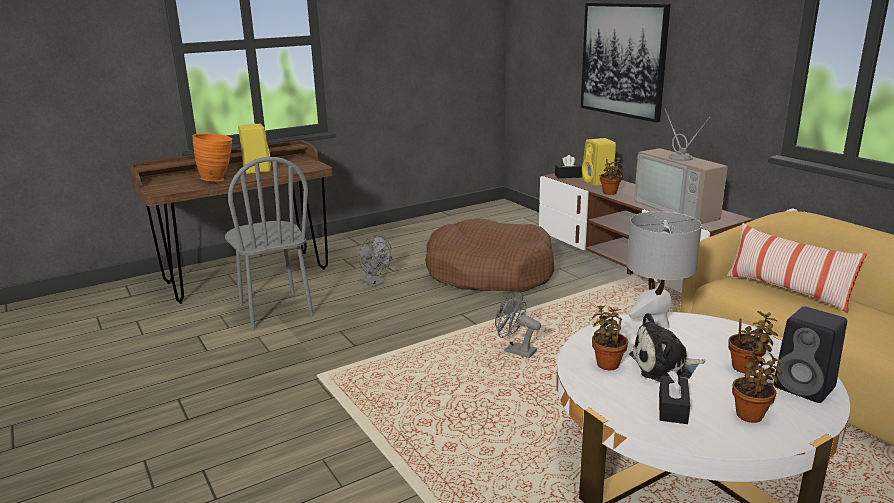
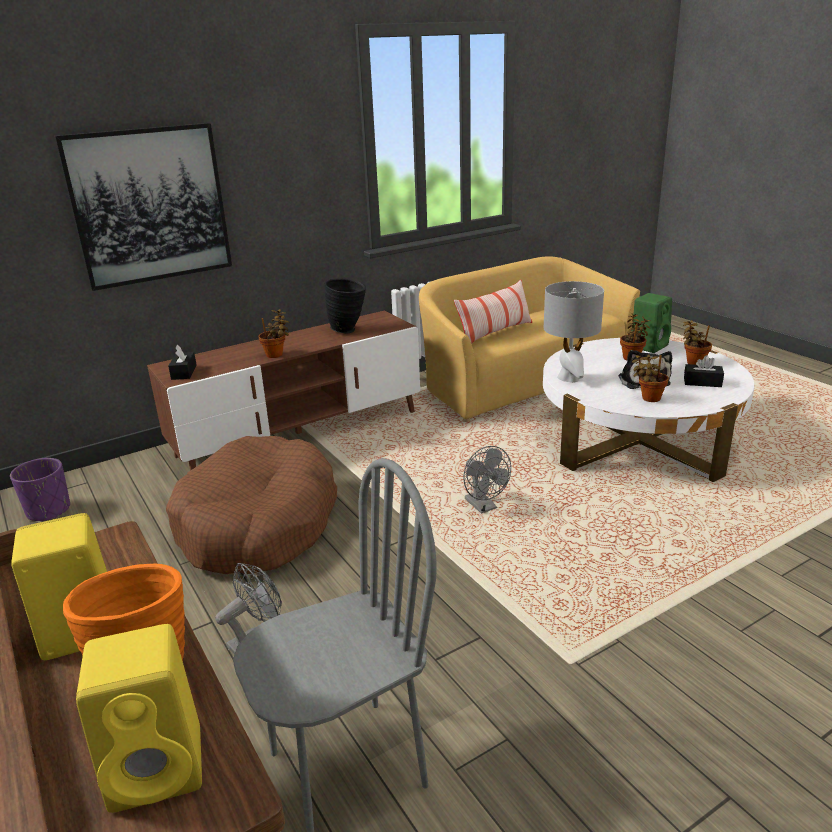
camera: 90 degrees left, 5 degrees up
grey fan [495,291,541,358] -> grey fan turned 60 degrees counterclockwise [463,446,511,514]
yellow speaker [582,138,616,186] -> yellow speaker moved to [76,624,202,813]
television [634,109,728,224] -> black vase [325,278,366,333]
black speaker [774,306,847,403] -> green speaker [631,293,672,353]
none -> purple planter [10,458,70,521]

